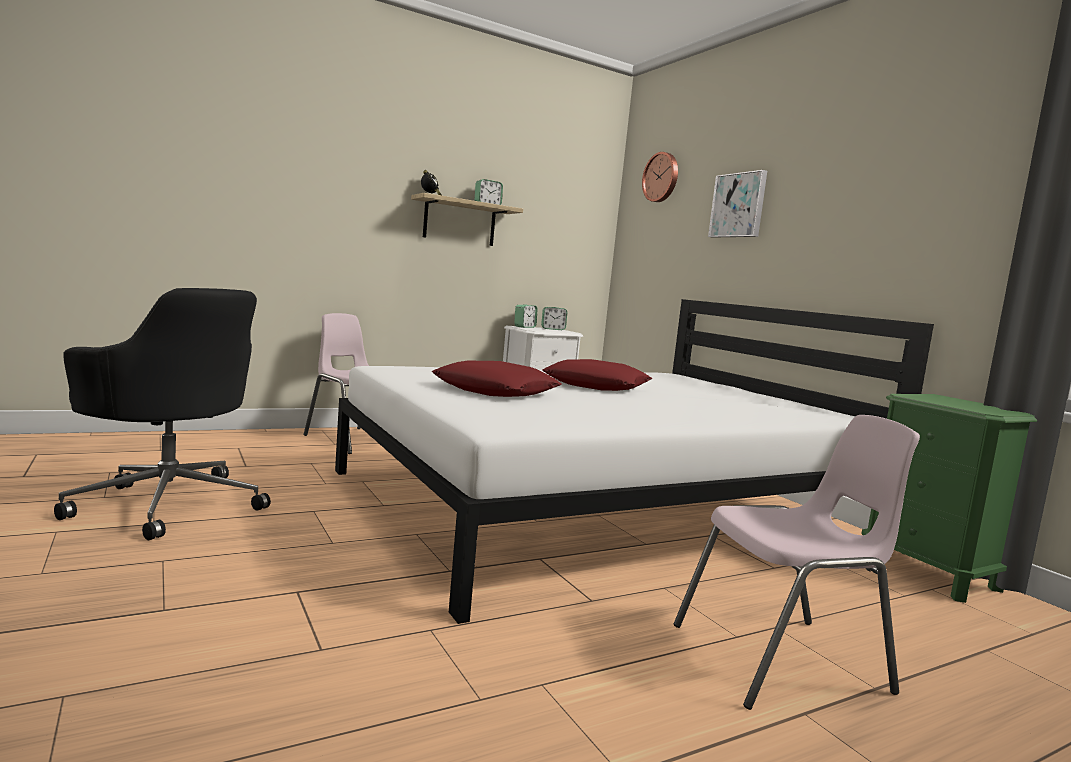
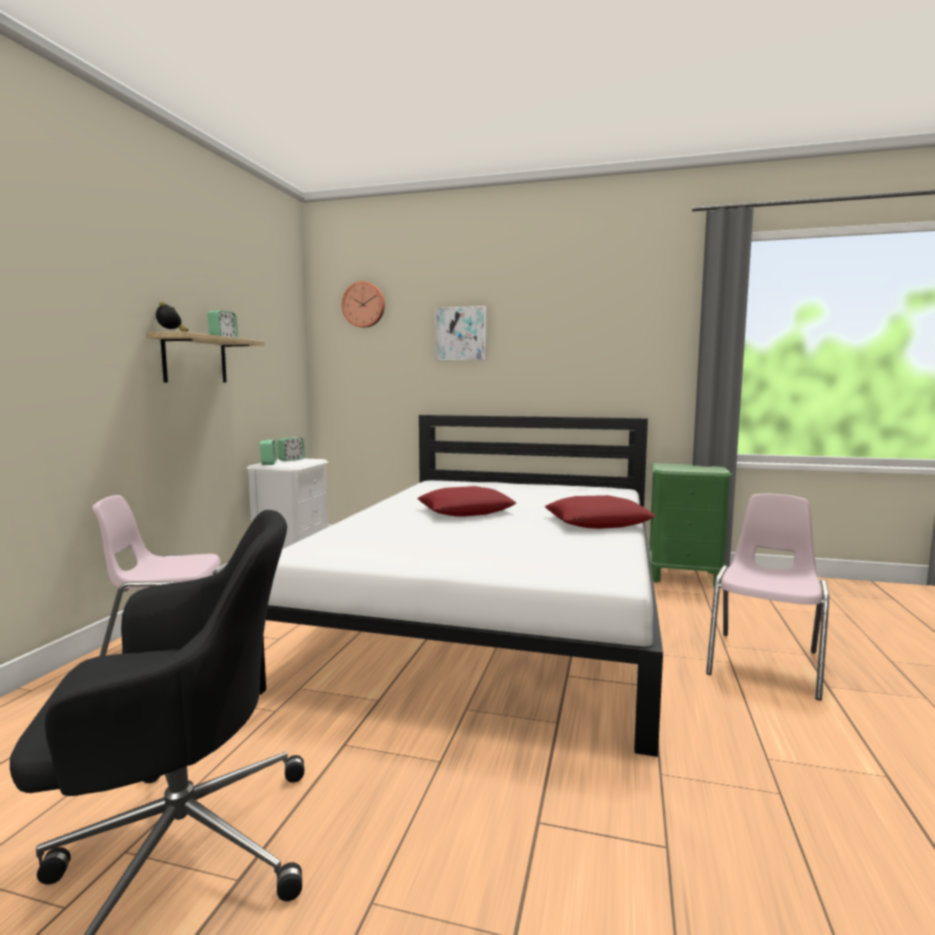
camera: 45 degrees left, 0 degrees up
red pillow [432,361,562,397] -> red pillow moved to [545,495,656,529]

